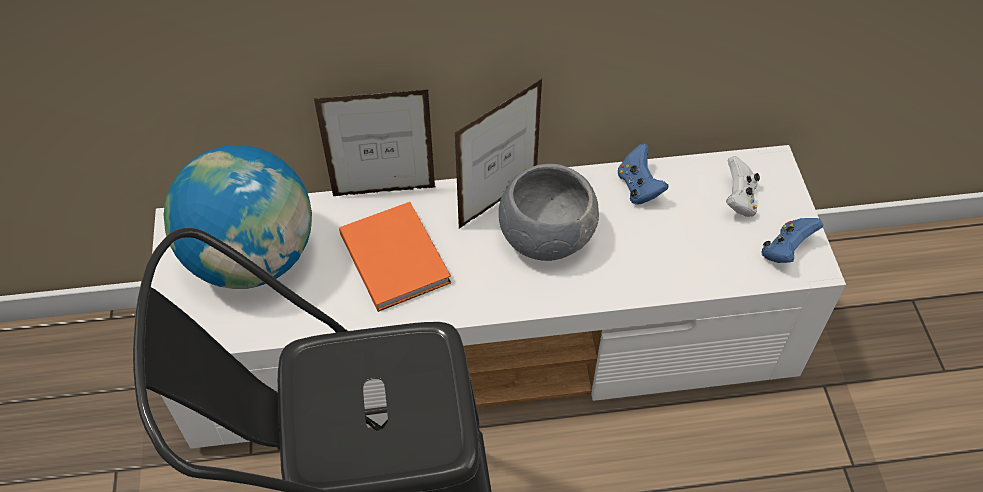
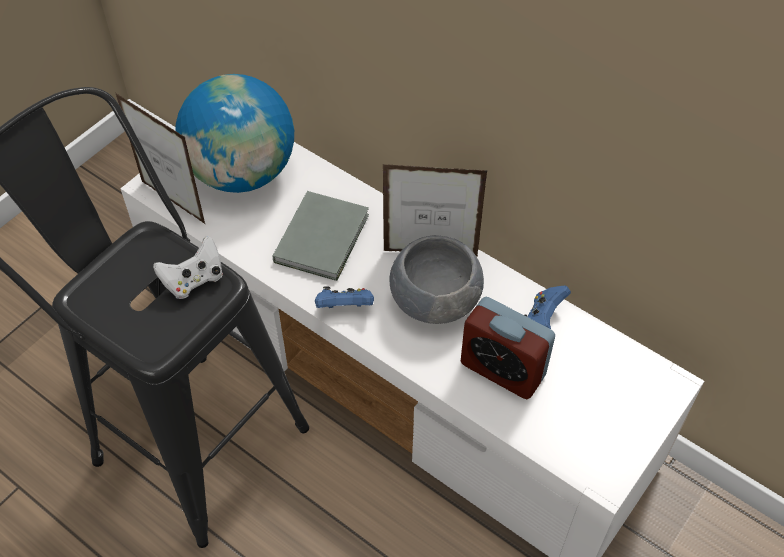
camera: 45 degrees right, 0 degrees up
picture frame [314,89,435,196] -> picture frame moved to [116,93,205,224]
orange book [339,202,451,312] -> grey book [273,191,369,281]
white game controller [726,156,760,217] -> white game controller moved to [153,236,223,299]
blue game controller [761,218,823,263] -> blue game controller moved to [315,286,374,308]
none -> alarm clock [461,296,555,399]

